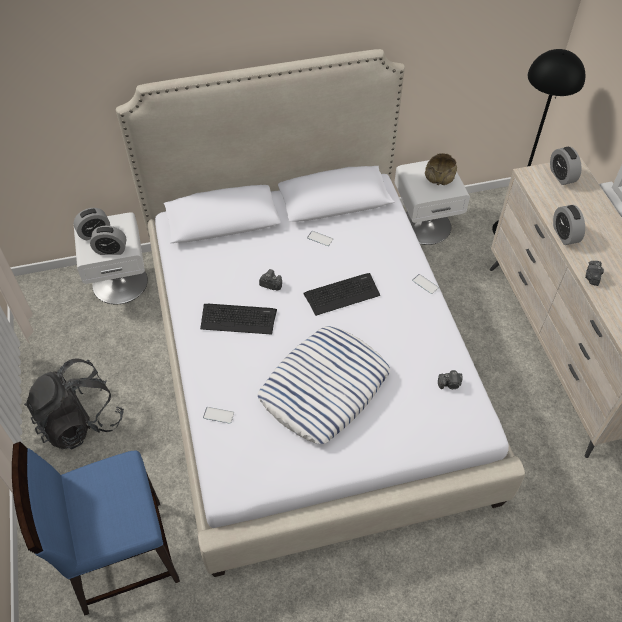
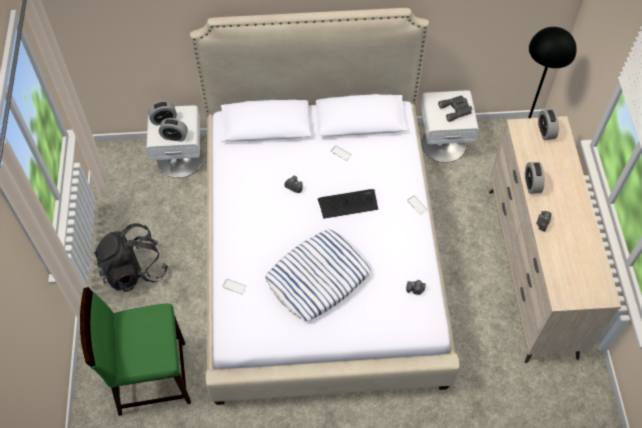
camera: 10 degrees right, 5 degrees up
blue chair [12,442,180,616] -> green chair [80,287,191,416]
keyboard [200,304,277,335] -> none
beige bowl [425,153,457,185] -> grey binoculars [438,95,472,122]

